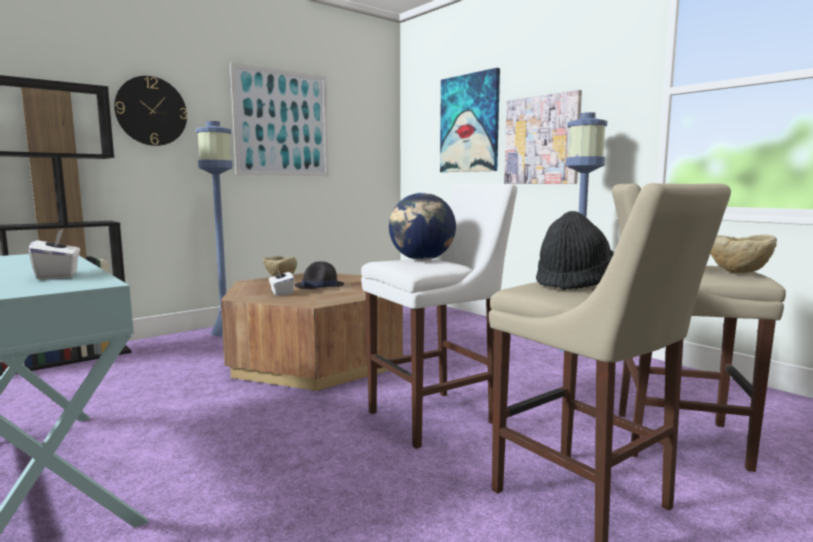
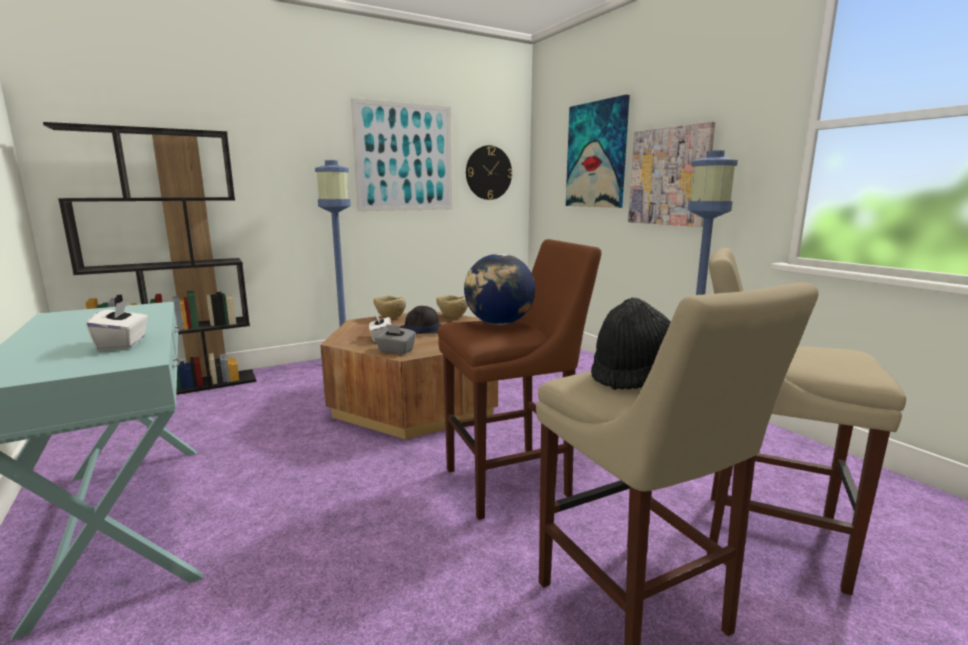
camera: 10 degrees right, 5 degrees up
wall clock [114,76,187,146] -> wall clock moved to [466,145,513,200]
white stool [361,184,517,449] -> brown stool [438,239,602,520]
beige bowl [710,235,777,273] -> beige bowl moved to [436,295,468,318]
none -> grey tissue box [375,324,416,354]

